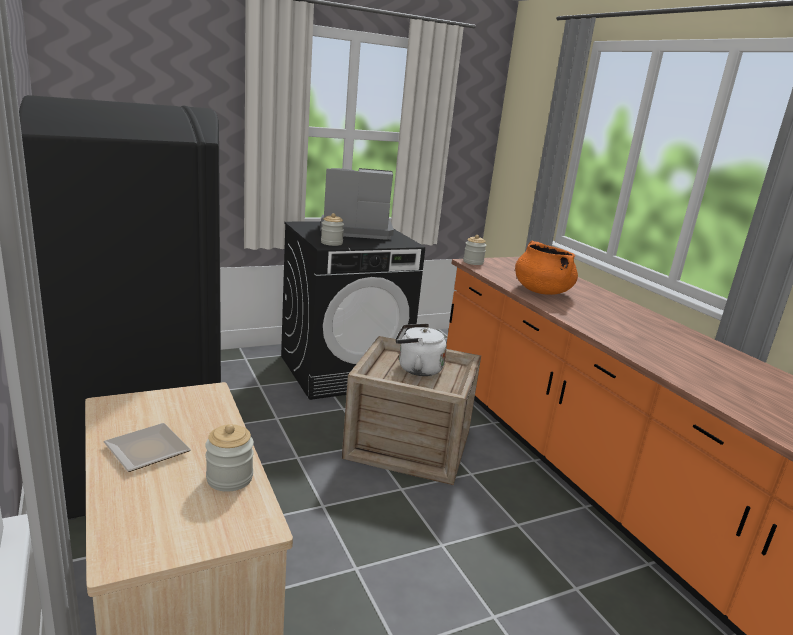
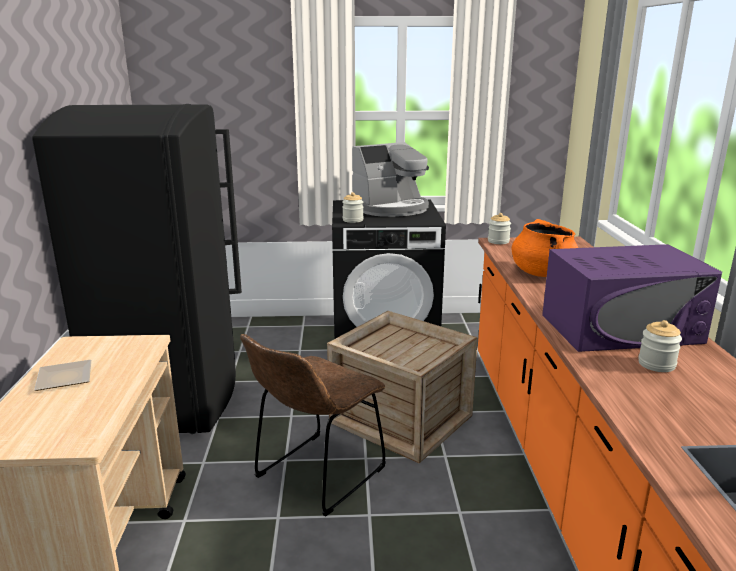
camera: 25 degrees right, 0 degrees up
jar [205,424,254,492] -> jar moved to [638,320,682,372]
coffee machine [320,168,394,240] -> coffee machine turned 135 degrees clockwise [352,142,429,217]
white kettle [396,323,447,376] -> none
none -> brown chair [240,334,386,516]
none -> purple microwave [542,244,722,352]

